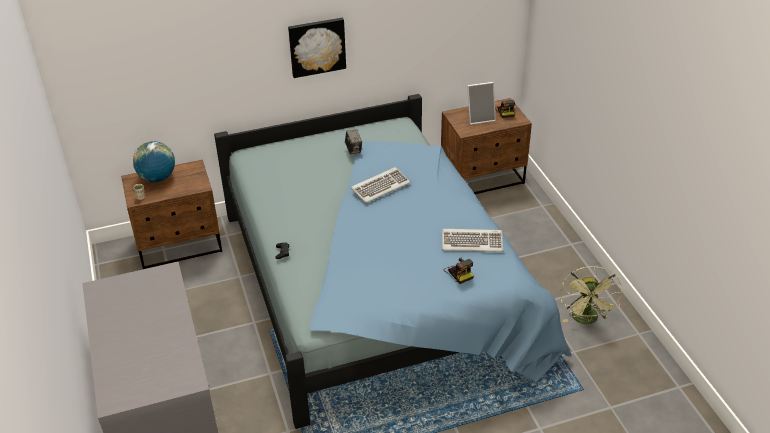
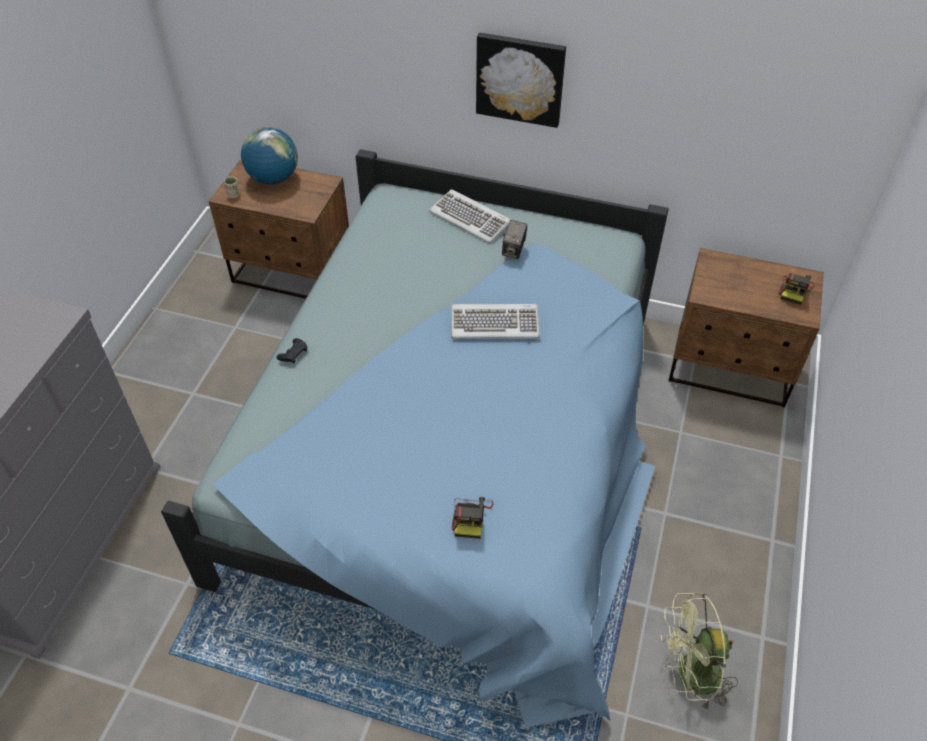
camera: 35 degrees right, 10 degrees up
keyboard [442,229,503,252] -> keyboard moved to [429,189,511,243]
picture frame [467,82,496,125] -> none
green fan [560,266,622,324] -> green fan turned 45 degrees clockwise [661,592,738,711]

